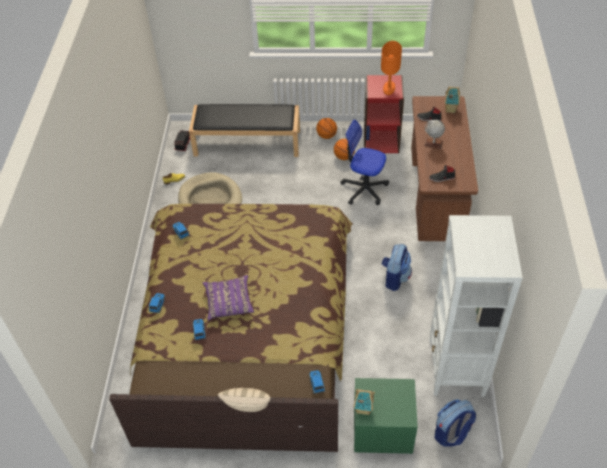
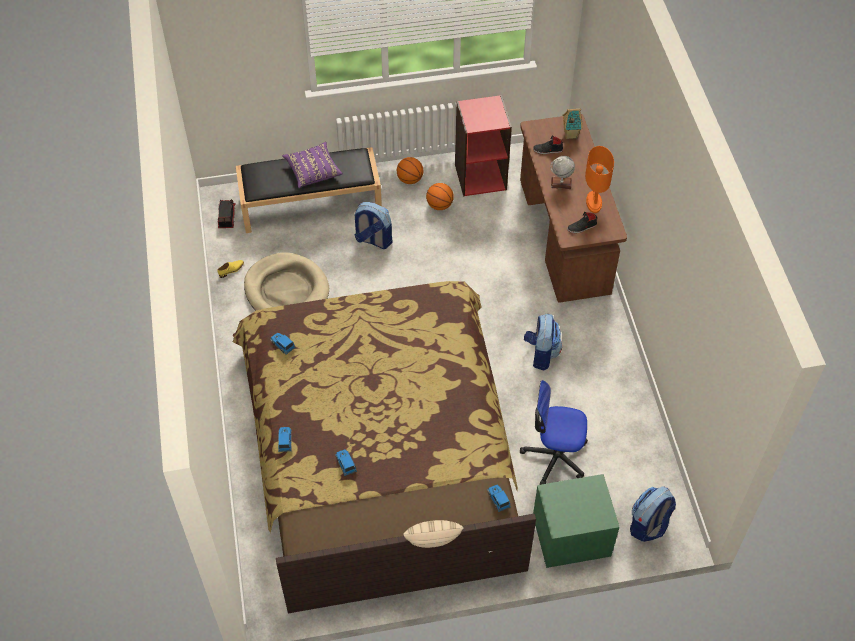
camera: 15 degrees left, 5 degrees up
purple pillow [203,275,254,320] -> purple pillow moved to [282,142,343,188]
office chair [340,119,389,205] -> office chair moved to [520,380,588,485]
toy house [353,389,375,415] -> none
orange table lamp [381,41,402,95] -> orange table lamp moved to [585,146,614,213]
white bookcase [429,215,523,397] -> none
none -> backpack [354,202,392,249]

